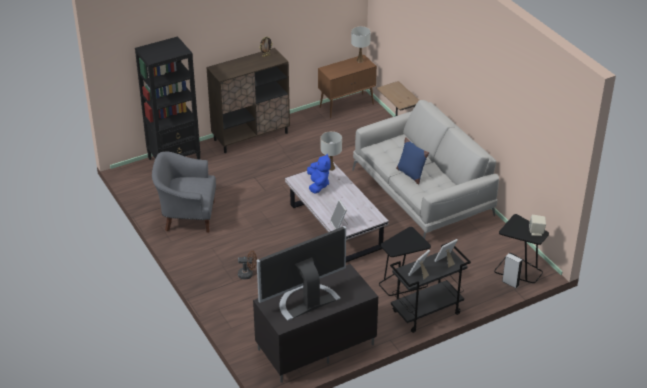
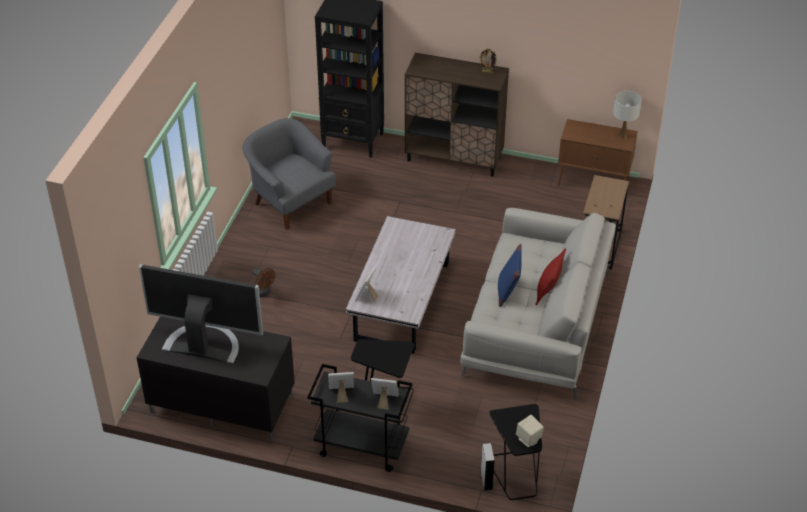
camera: 45 degrees right, 5 degrees up
blue plush toy [307,154,331,194] -> none
white table lamp [321,131,342,171] -> none
none -> red pillow [535,248,566,305]

